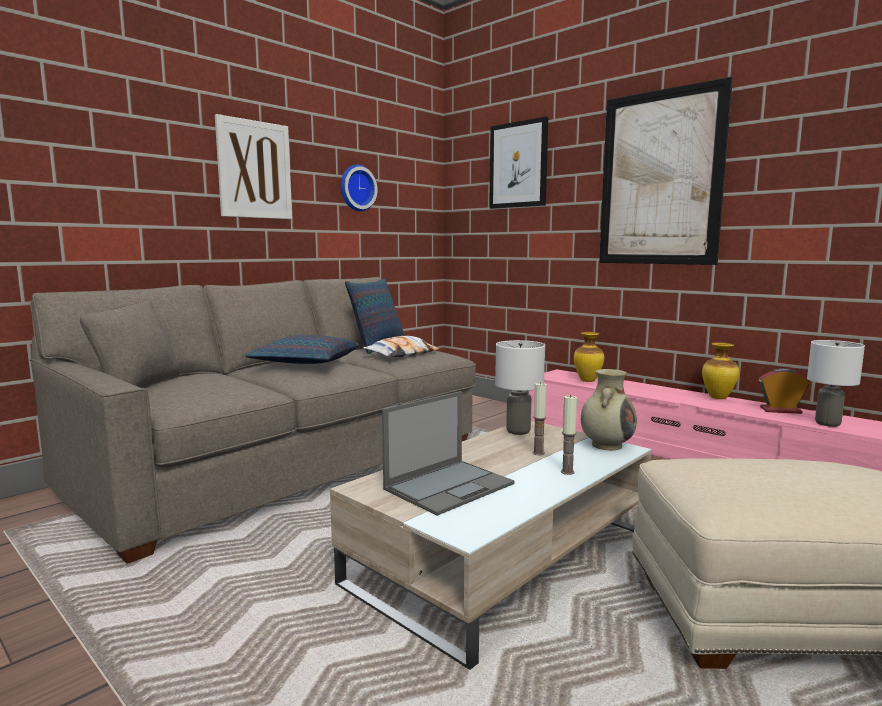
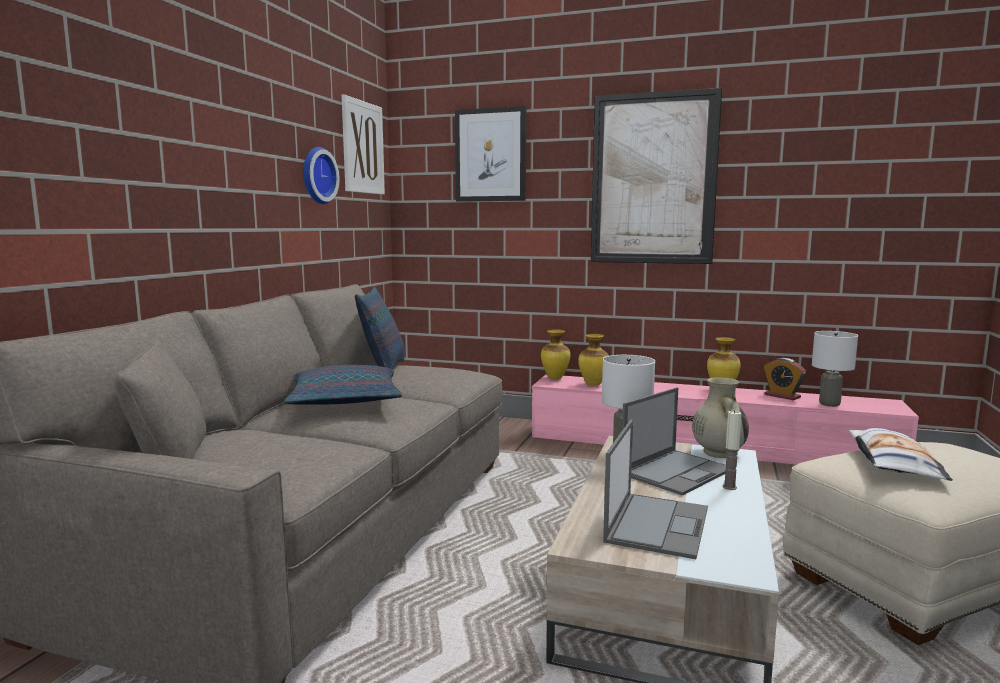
camera: 25 degrees left, 0 degrees up
picture [215,114,292,219] -> picture moved to [342,94,385,195]
pillow [363,336,439,357] -> pillow moved to [849,428,953,481]
candle [532,382,547,455] -> laptop [622,387,726,496]
alarm clock [759,368,809,414] -> alarm clock turned 120 degrees counterclockwise [764,358,806,400]
none -> vase [541,329,570,379]

